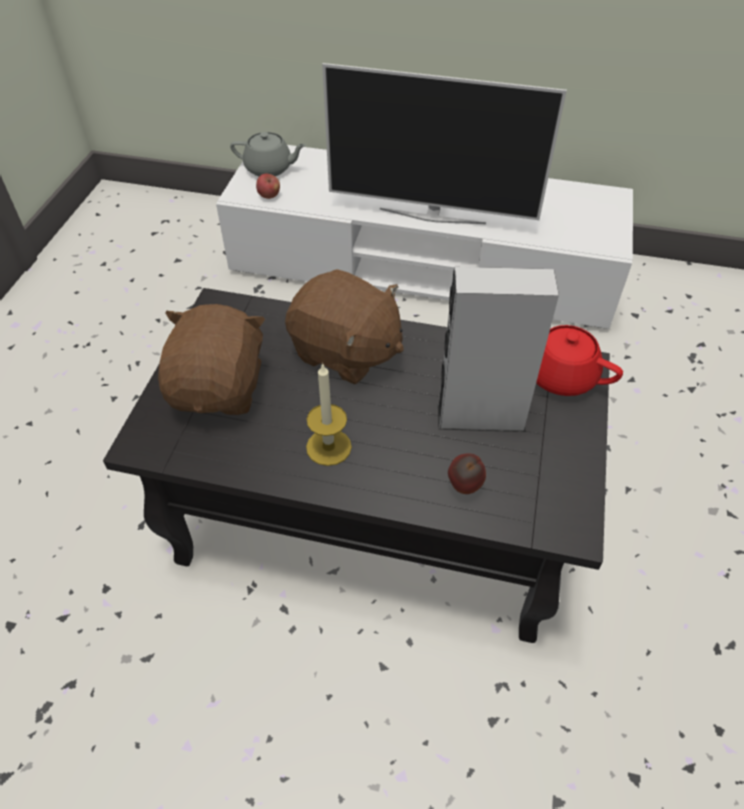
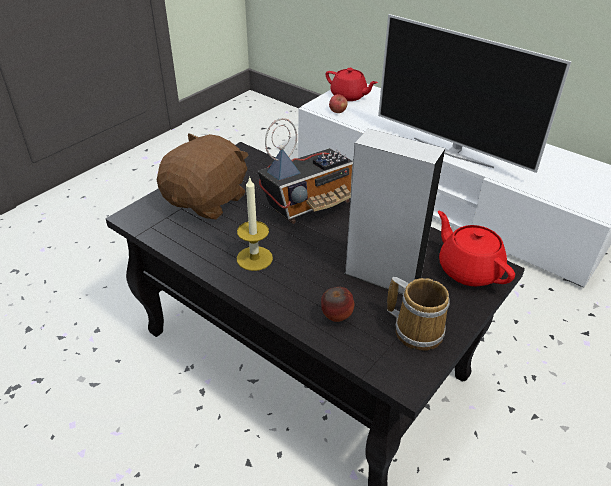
camera: 25 degrees right, 10 degrees down
grey teapot [230,132,306,176] -> red teapot [326,68,378,101]
brown plush toy [285,269,404,385] -> radio [258,118,353,224]
none -> mug [387,277,450,351]

